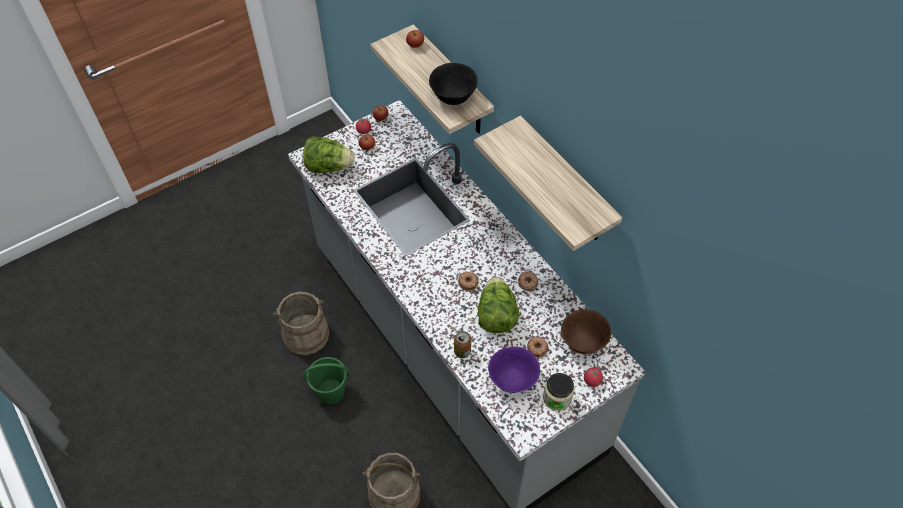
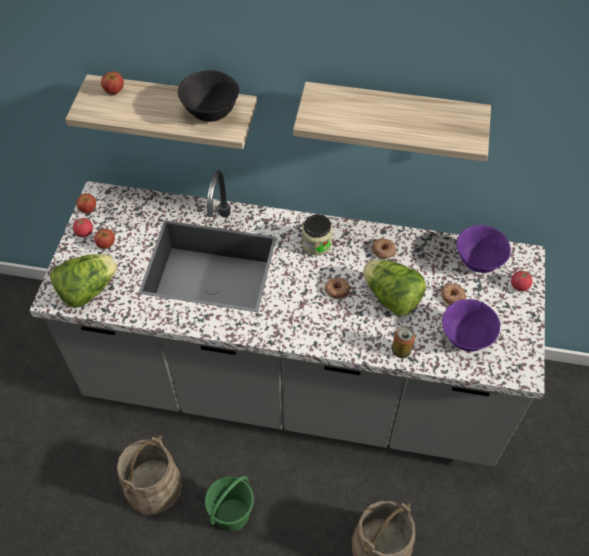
camera: 45 degrees left, 0 degrees up
jar [543,373,574,411] -> jar moved to [302,214,333,256]
brown bowl [561,309,612,354] -> purple bowl [457,225,511,273]

